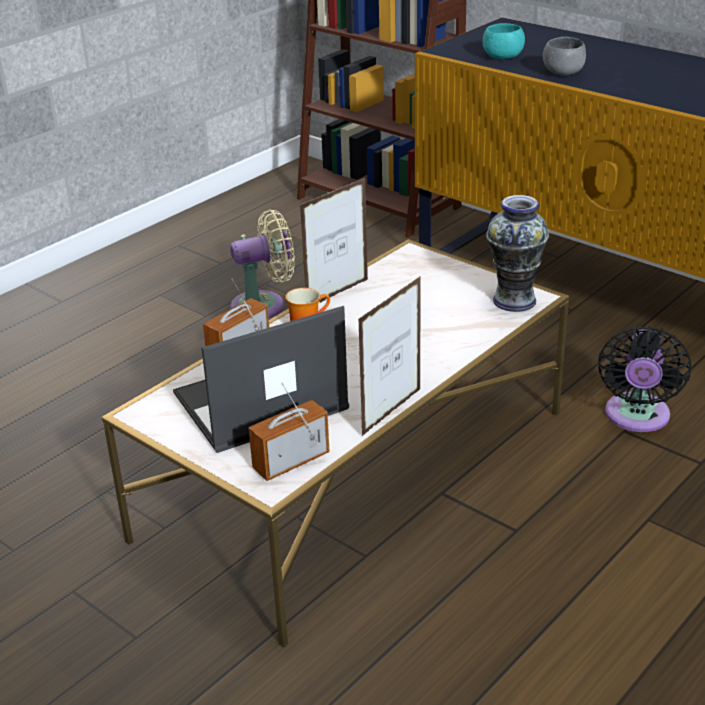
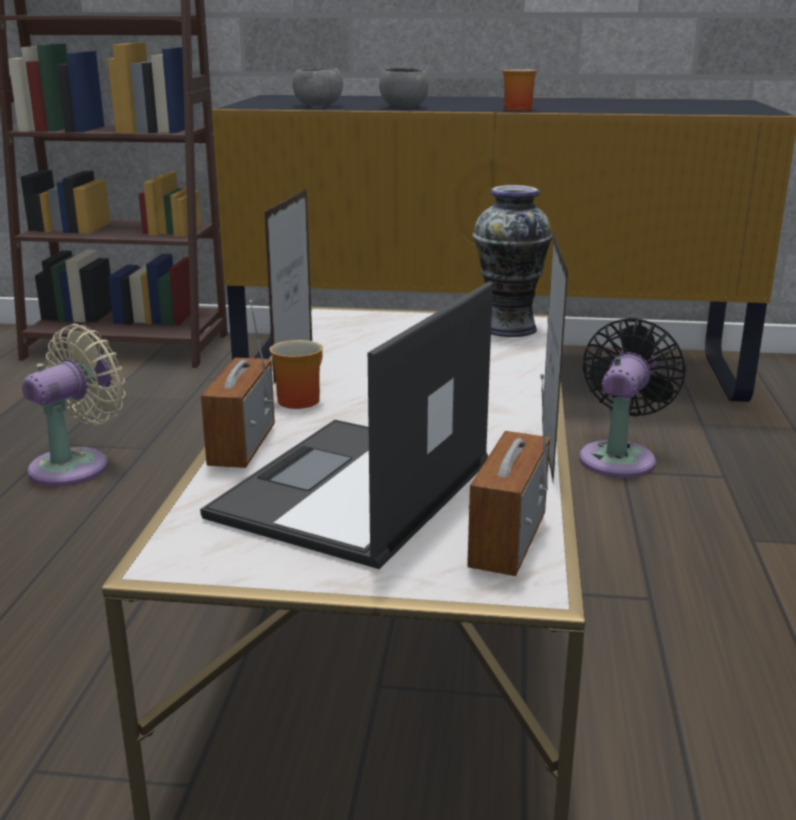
camera: 35 degrees left, 10 degrees down
turquoise bowl [483,23,525,59] -> grey bowl [292,68,343,106]
black fan [598,326,691,432] -> black fan turned 135 degrees counterclockwise [579,318,686,478]
none -> mug [502,69,537,111]

